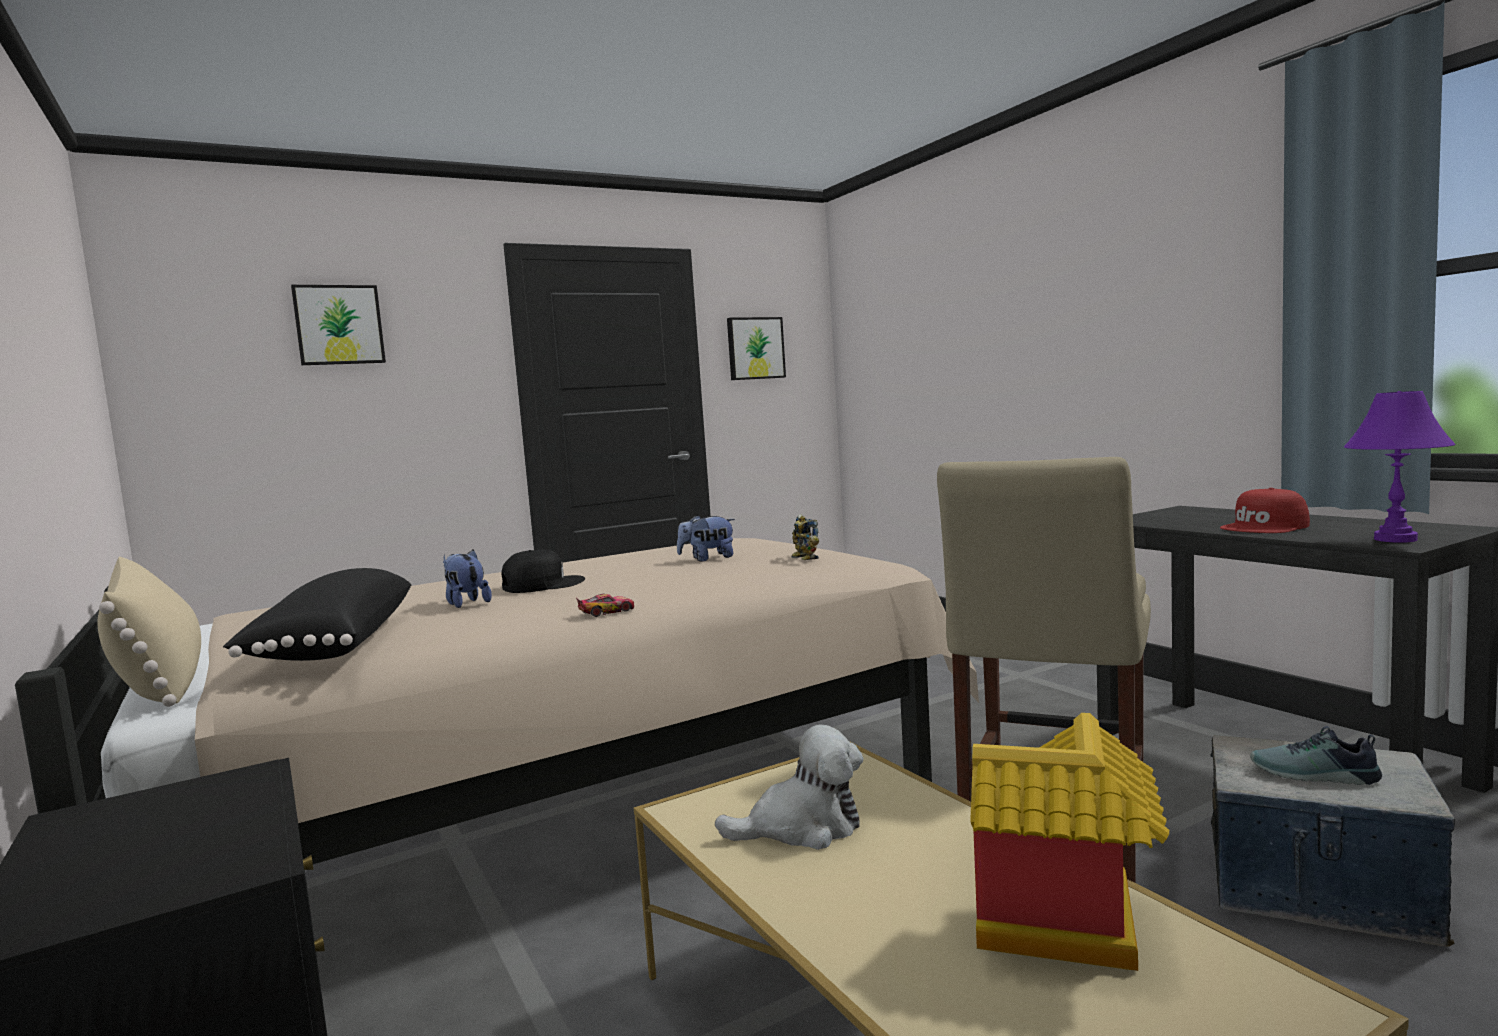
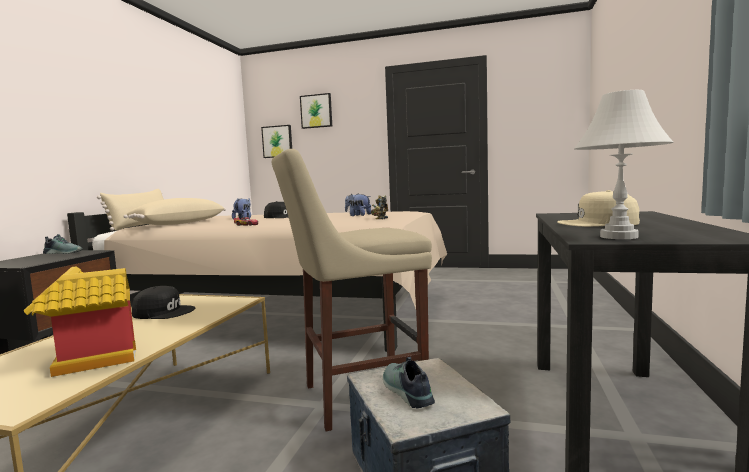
camera: 45 degrees right, 0 degrees up
black pillow [223,568,411,661] -> beige pillow [123,198,226,225]
plush toy [715,724,863,850] -> black cap [132,286,195,319]
picture [727,317,786,380] -> picture moved to [261,125,292,158]
red cap [1220,488,1310,533] -> beige cap [557,190,640,227]
purple table lamp [1344,391,1455,543] -> white table lamp [574,90,674,239]
none -> shoe [43,234,83,254]

